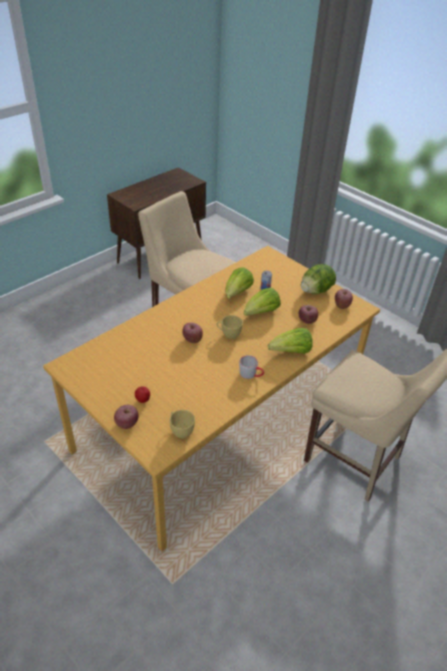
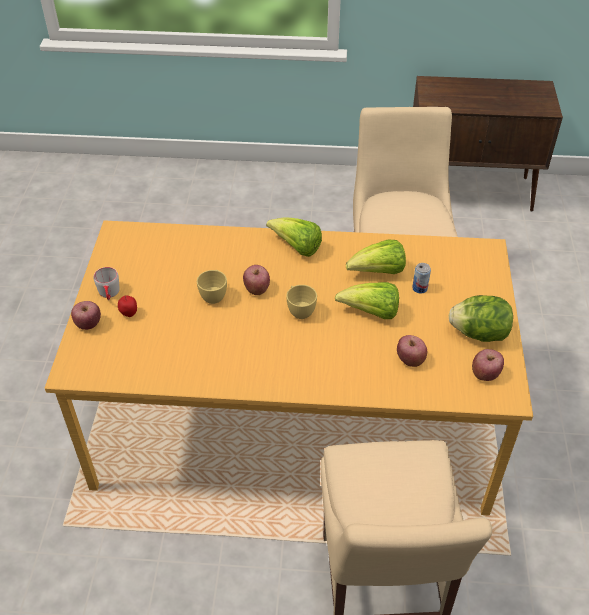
camera: 50 degrees right, 5 degrees up
yellow cup [169,410,195,438] -> yellow cup moved to [197,270,227,304]
grey mug [239,355,264,379] -> grey mug moved to [94,267,120,300]
lettuce [268,328,313,354] -> lettuce moved to [266,217,322,257]

